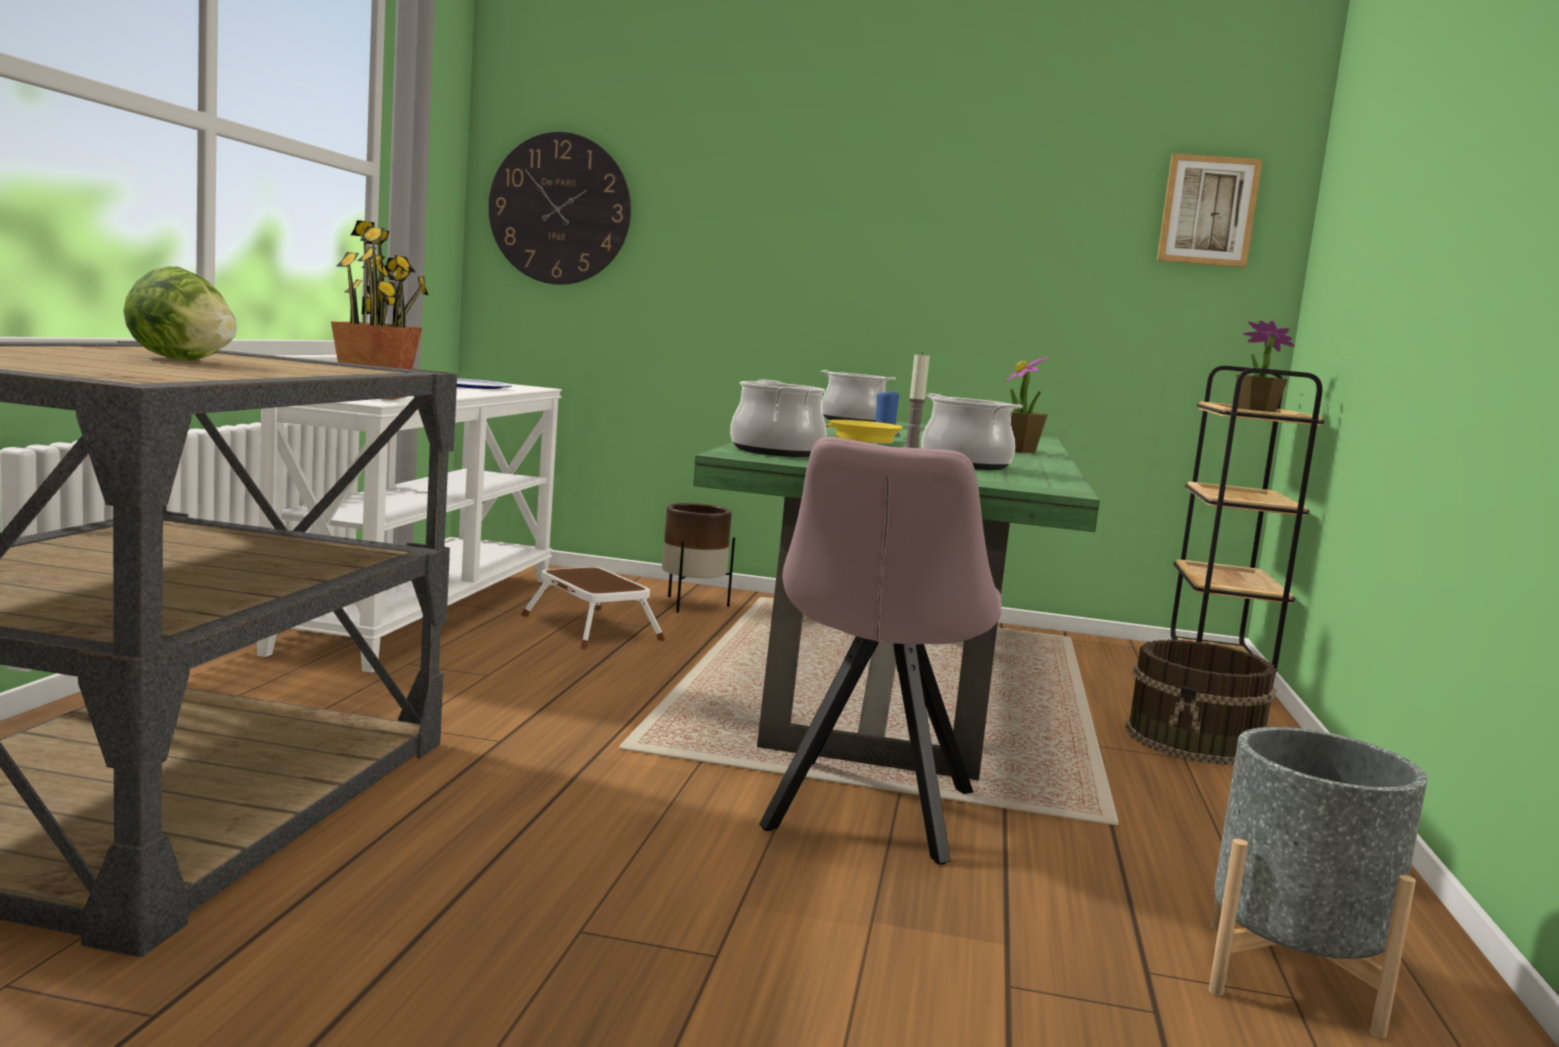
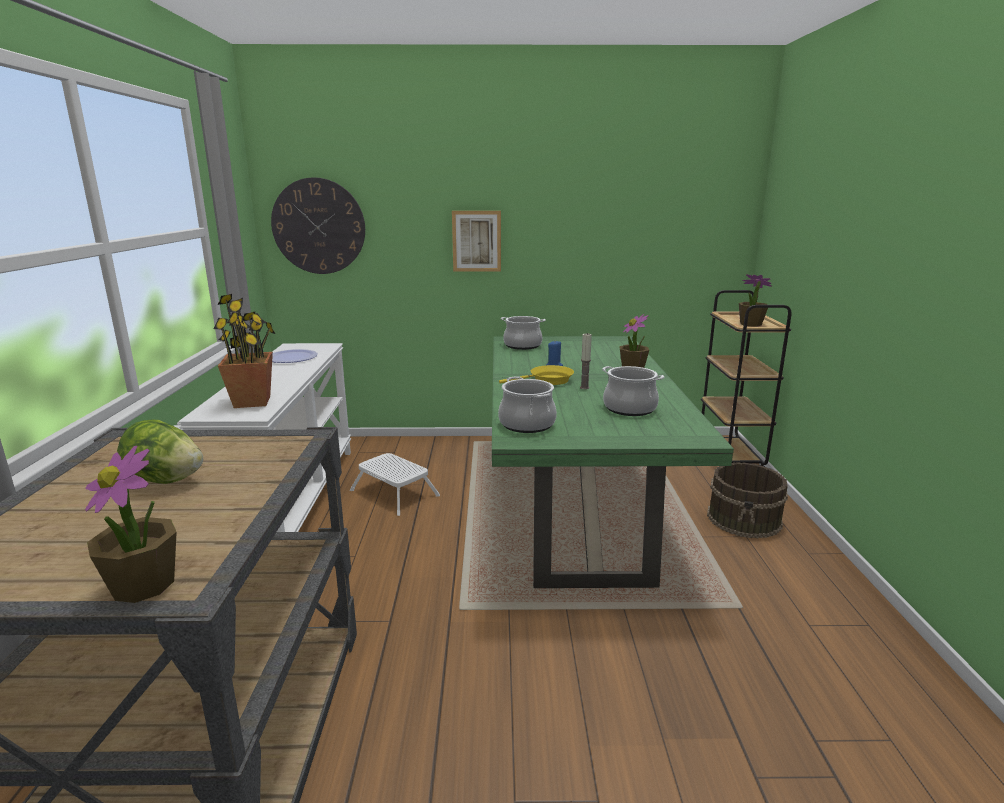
camera: 10 degrees left, 10 degrees up
brown step ladder [521,567,665,649] -> white step ladder [350,453,440,516]
brown planter [662,503,735,613] -> none
pink chair [759,437,1002,865] -> none
picture [1157,154,1263,268] -> picture moved to [452,211,501,272]
grey planter [1209,727,1427,1038] -> none
none -> potted plant [85,446,177,603]

